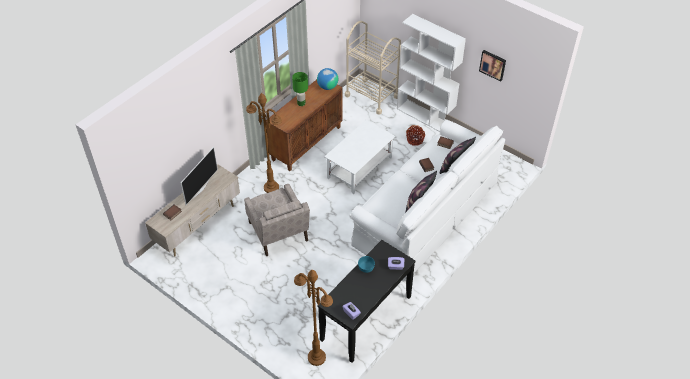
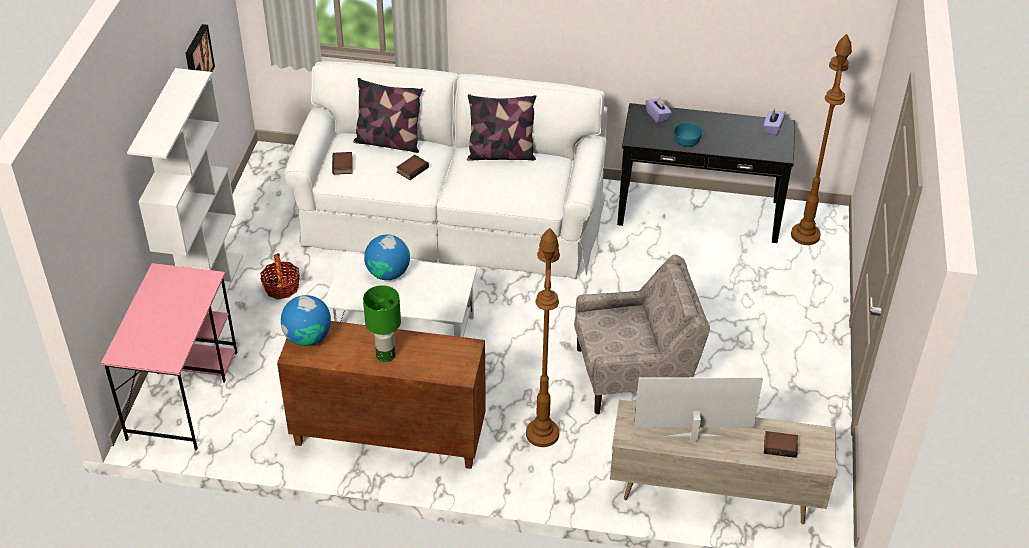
camera: 120 degrees left, 5 degrees down
beige armchair [244,184,310,256] -> beige armchair turned 45 degrees clockwise [574,254,710,414]
beige cart [345,21,401,115] -> pink desk [101,263,237,450]
none -> globe [364,235,410,280]

